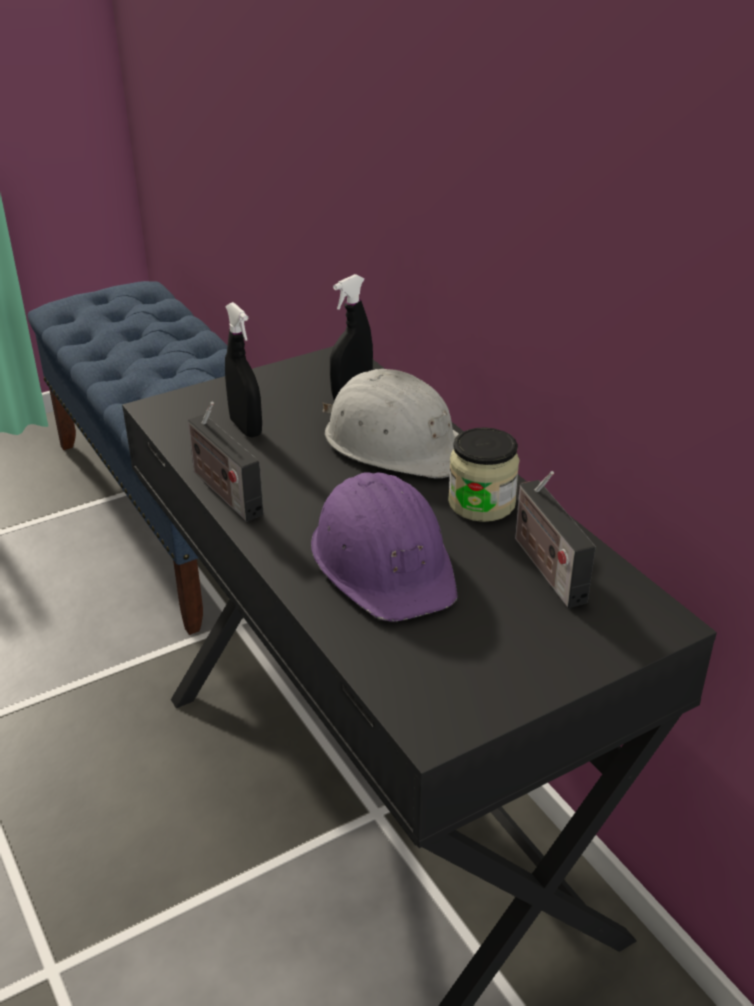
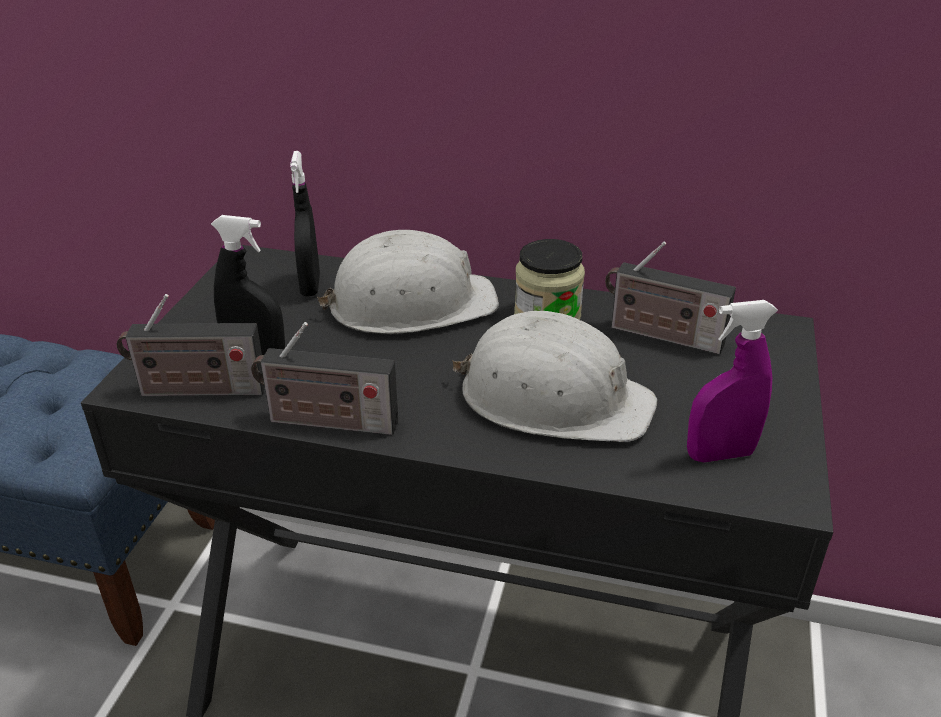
camera: 45 degrees left, 0 degrees up
purple hard hat [311,472,457,621] -> white hard hat [452,311,657,442]
none -> radio [117,294,265,396]
none -> purple spray bottle [687,300,778,463]

